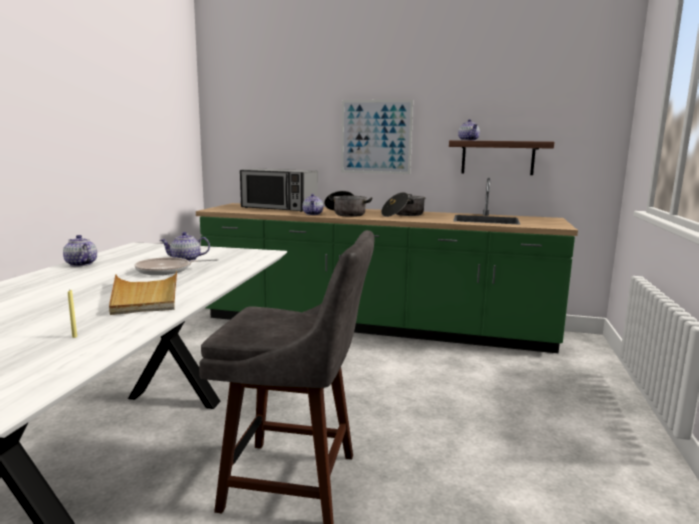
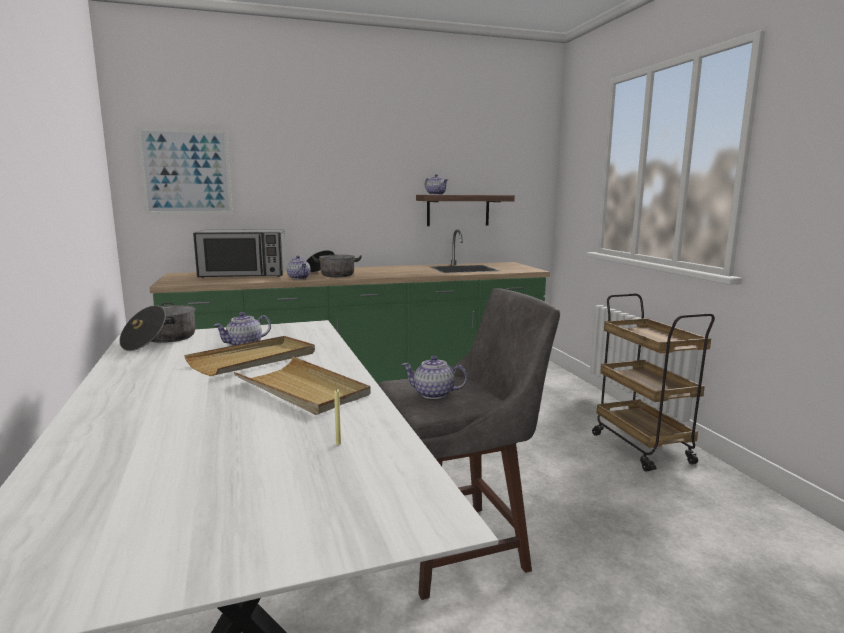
camera: 30 degrees left, 0 degrees up
teapot [63,235,97,267] -> teapot moved to [401,356,468,399]
frying pan [135,257,219,275] -> beige tray [184,336,315,376]
picture [341,100,413,174] -> picture moved to [137,128,232,214]
cooking pot [381,192,426,217] -> cooking pot moved to [119,303,196,351]
none -> brown cart [592,294,715,472]

